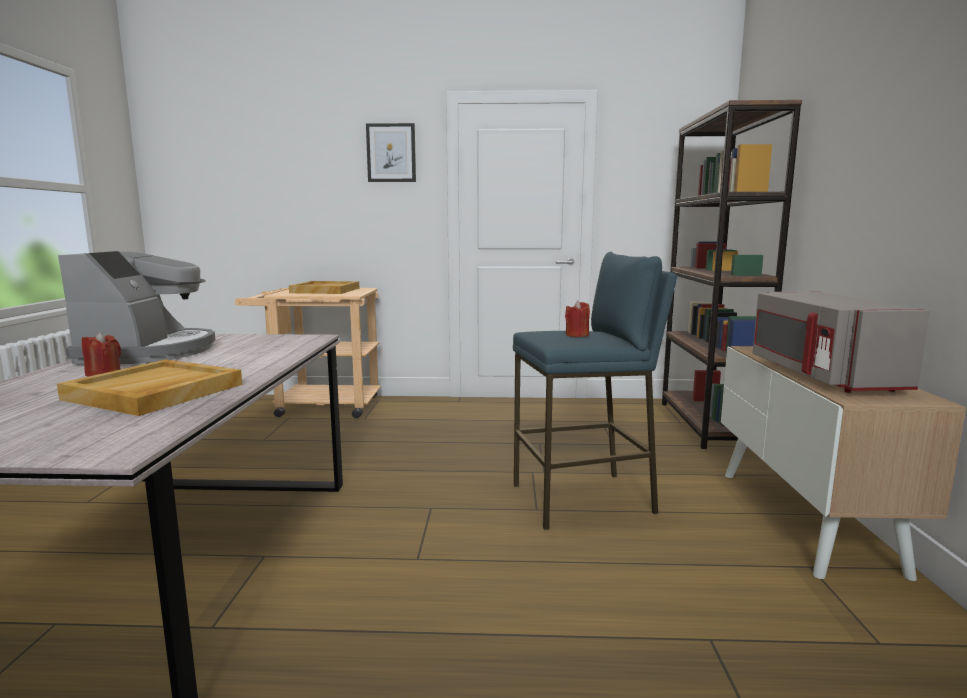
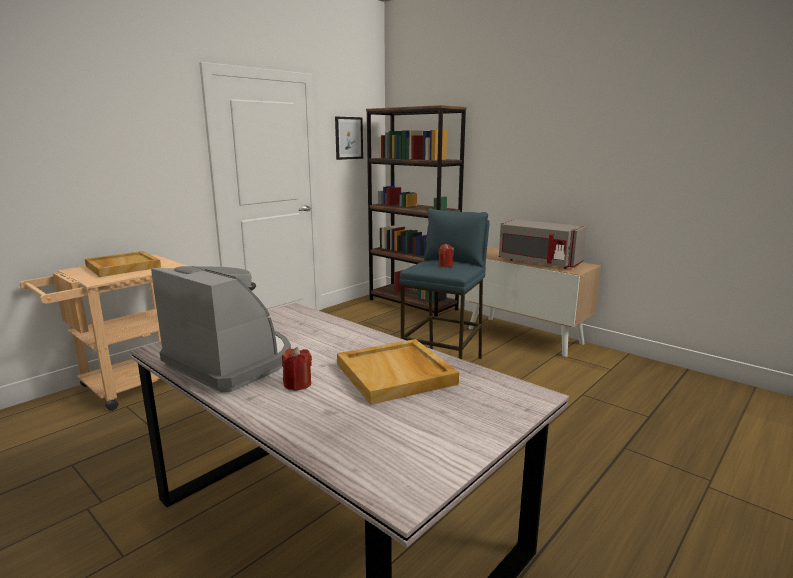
camera: 50 degrees left, 5 degrees up
picture [366,123,416,182] -> picture moved to [335,117,363,160]

